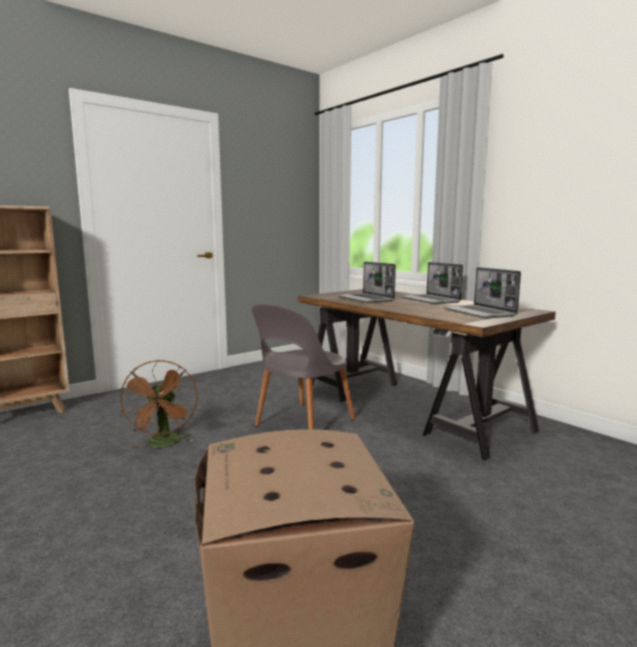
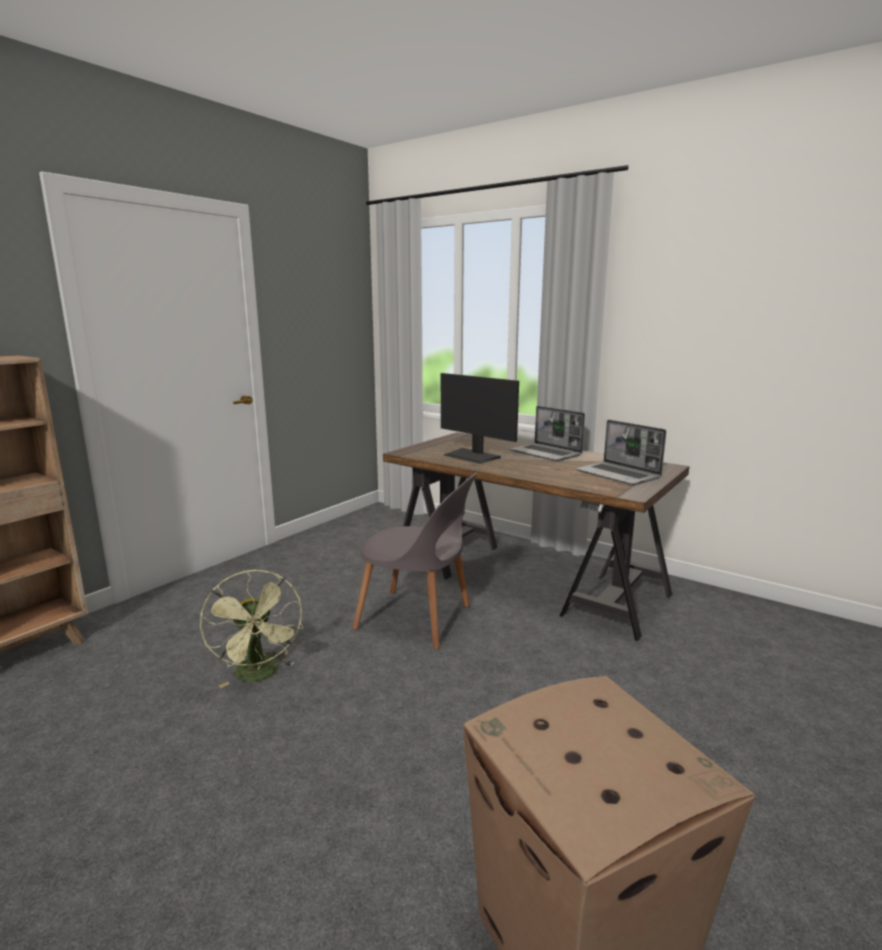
camera: 15 degrees left, 5 degrees up
brown fan [119,360,198,448] -> green fan [200,570,303,688]
grey chair [252,304,355,429] -> grey chair turned 90 degrees counterclockwise [352,473,478,649]
laptop [337,262,396,303] -> monitor [441,373,519,464]

